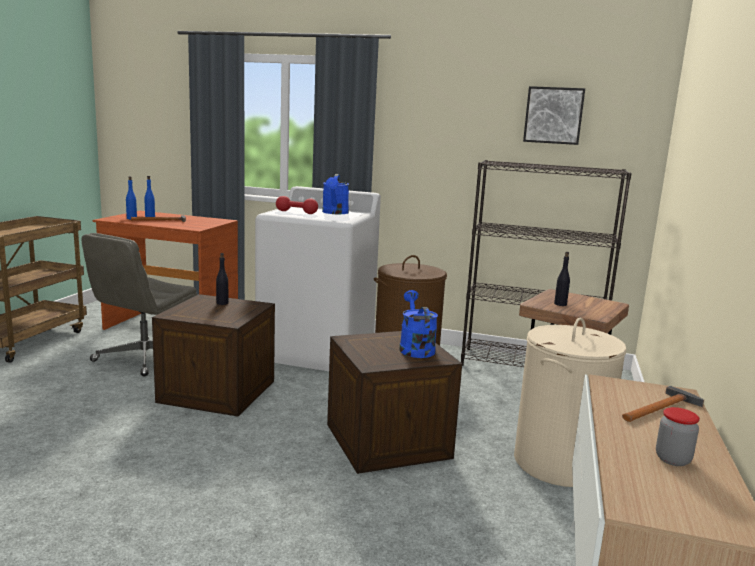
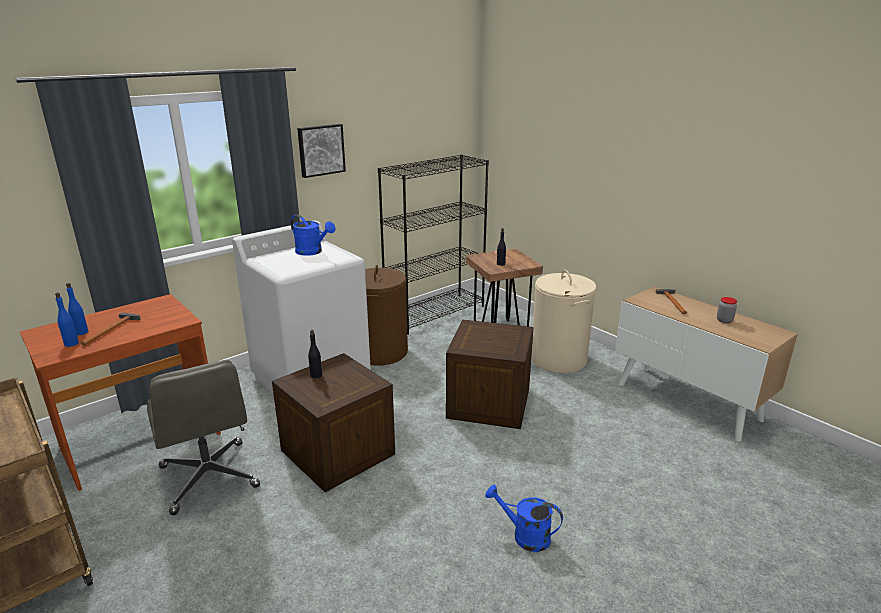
camera: 55 degrees left, 10 degrees up
red dumbbell [276,196,318,214] -> none
blue watering can [399,290,438,358] -> blue watering can moved to [485,485,563,552]
picture [523,86,585,145] -> picture moved to [297,124,346,178]

